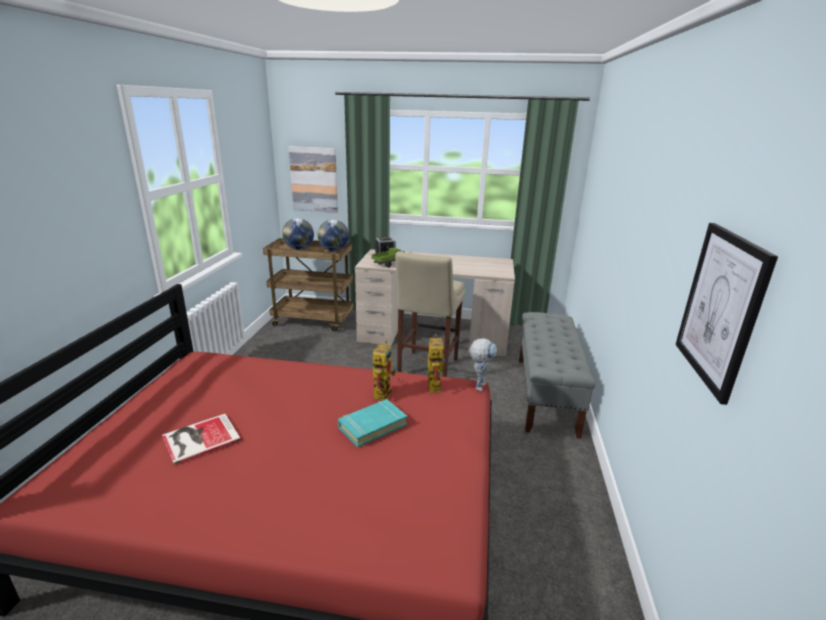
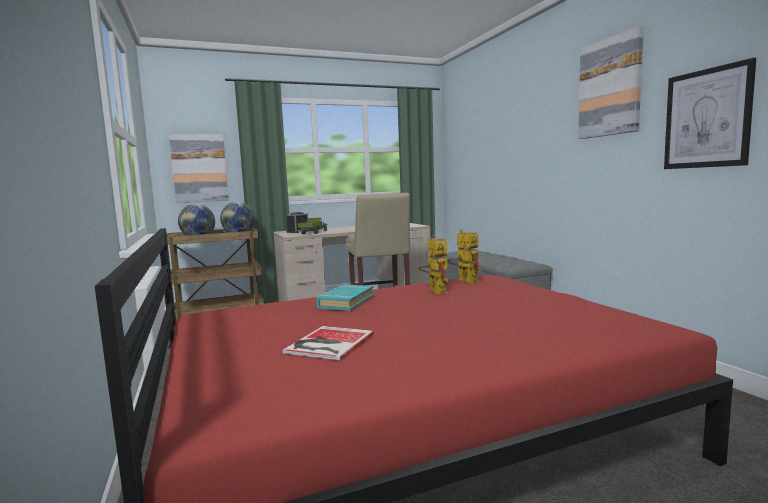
camera: 30 degrees left, 15 degrees down
turquoise book [338,399,407,447] -> turquoise book moved to [316,284,374,311]
toy robot [470,338,497,391] -> none
none -> picture [578,26,643,139]

